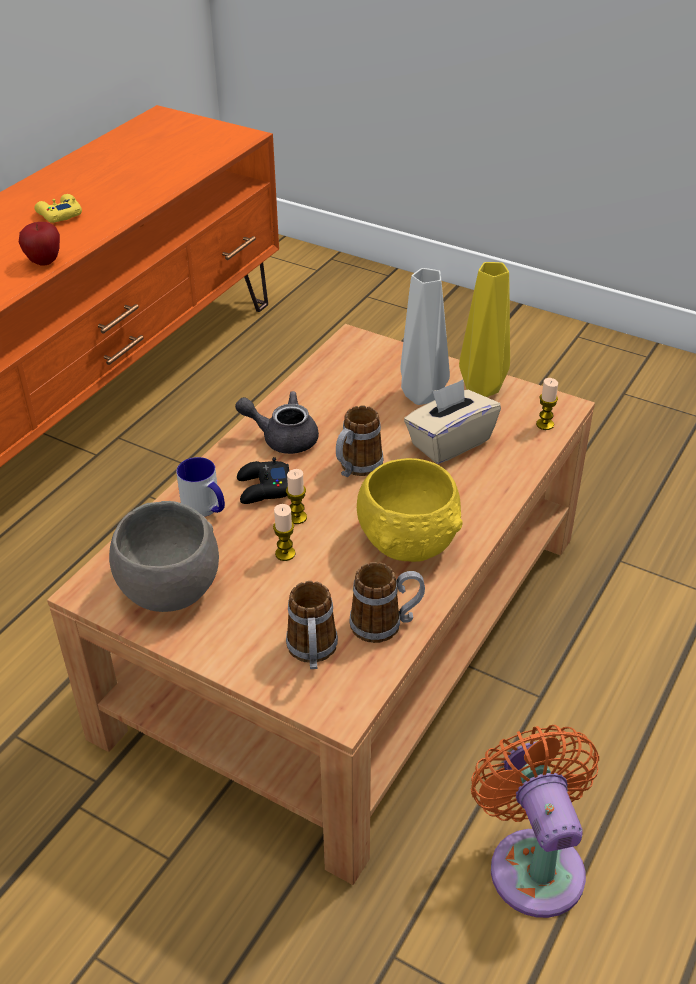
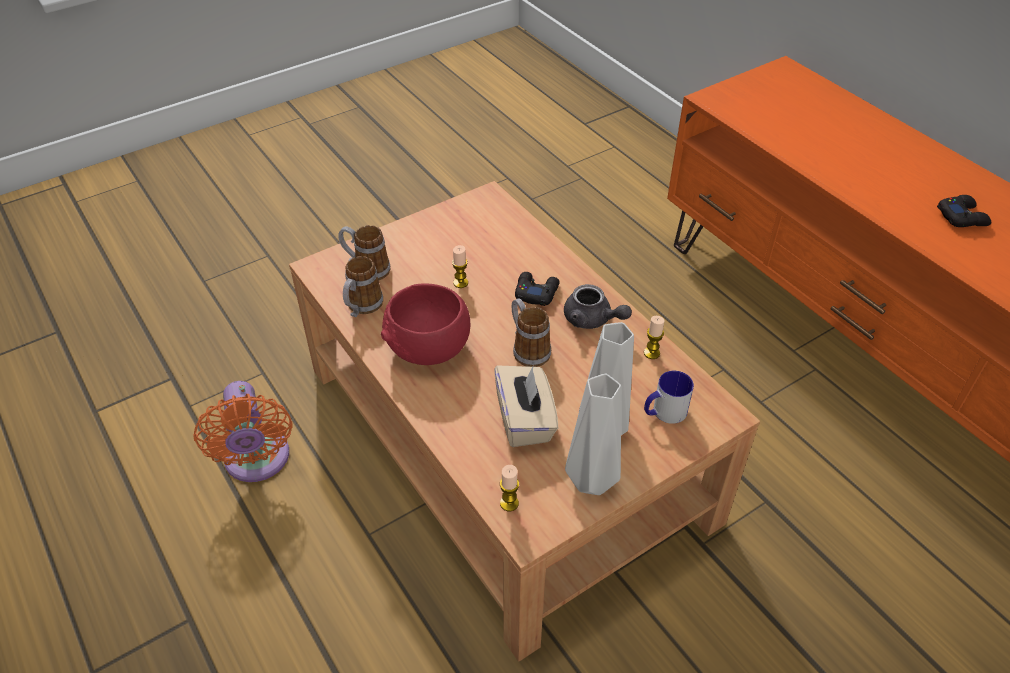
camera: 115 degrees right, 5 degrees up
apple [18,222,60,266] -> none
yellow game controller [34,194,82,223] -> black game controller [937,195,991,227]
grey bowl [109,501,219,612] -> none
mug [176,457,225,517] -> mug moved to [644,371,694,424]
grey teapot [235,391,319,454] -> grey teapot turned 90 degrees clockwise [564,284,632,329]
candle [286,469,307,524] -> candle moved to [644,316,664,359]
yellow bowl [357,458,463,562] -> red bowl [381,283,471,365]
yellow vase [459,262,510,397] -> grey vase [565,373,621,495]
orange fan [471,725,599,918] -> orange fan turned 60 degrees clockwise [193,381,293,482]

